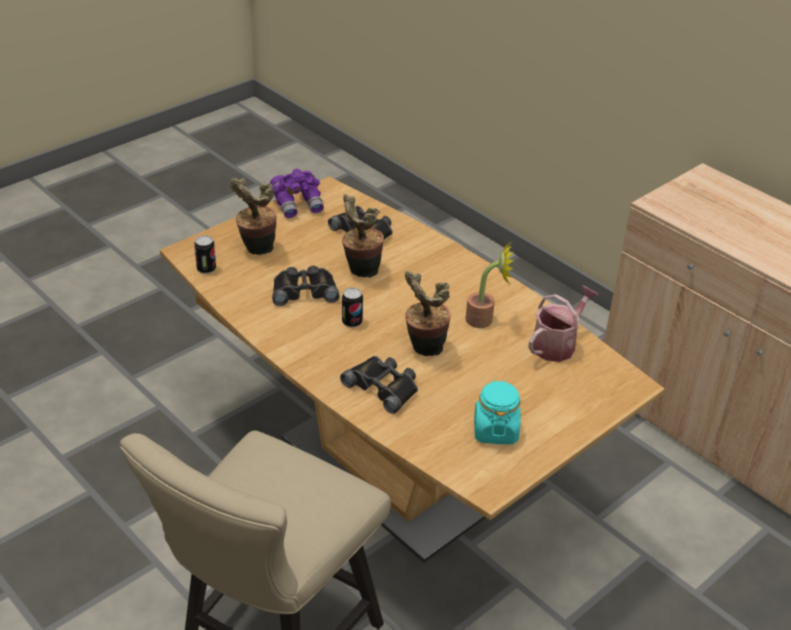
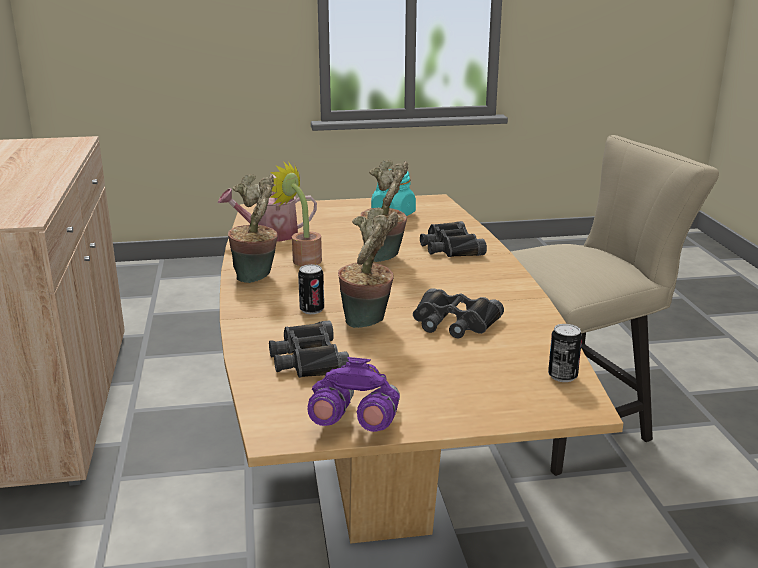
camera: 145 degrees left, 15 degrees down
potted plant [230,178,277,255] -> potted plant moved to [228,174,278,283]
can [342,287,363,328] -> can moved to [298,264,324,314]

